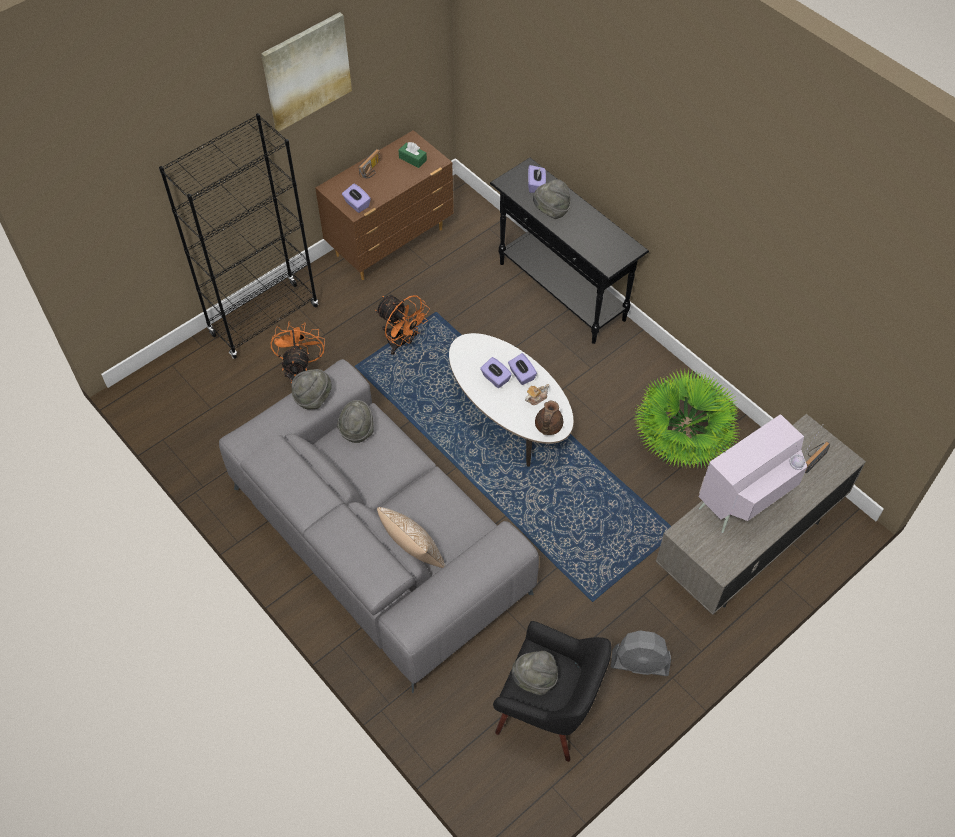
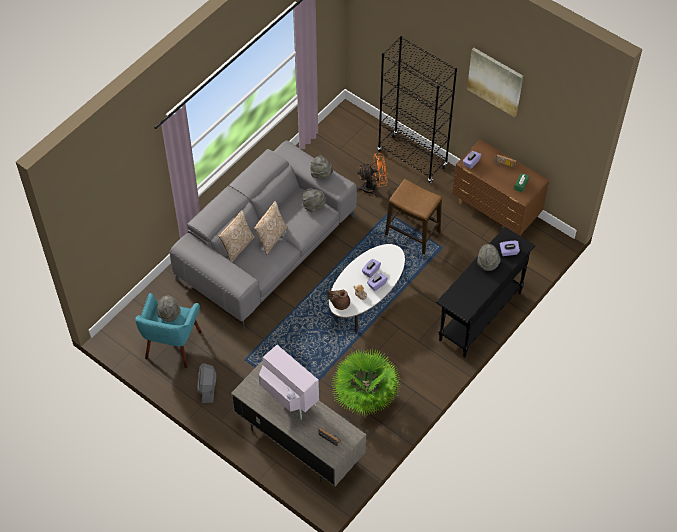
camera: 80 degrees right, 0 degrees up
orange fan [375,295,430,355] -> stool [385,179,442,254]
black armchair [493,621,611,762] -> turquoise armchair [135,293,202,368]
none -> pillow [254,201,288,255]

